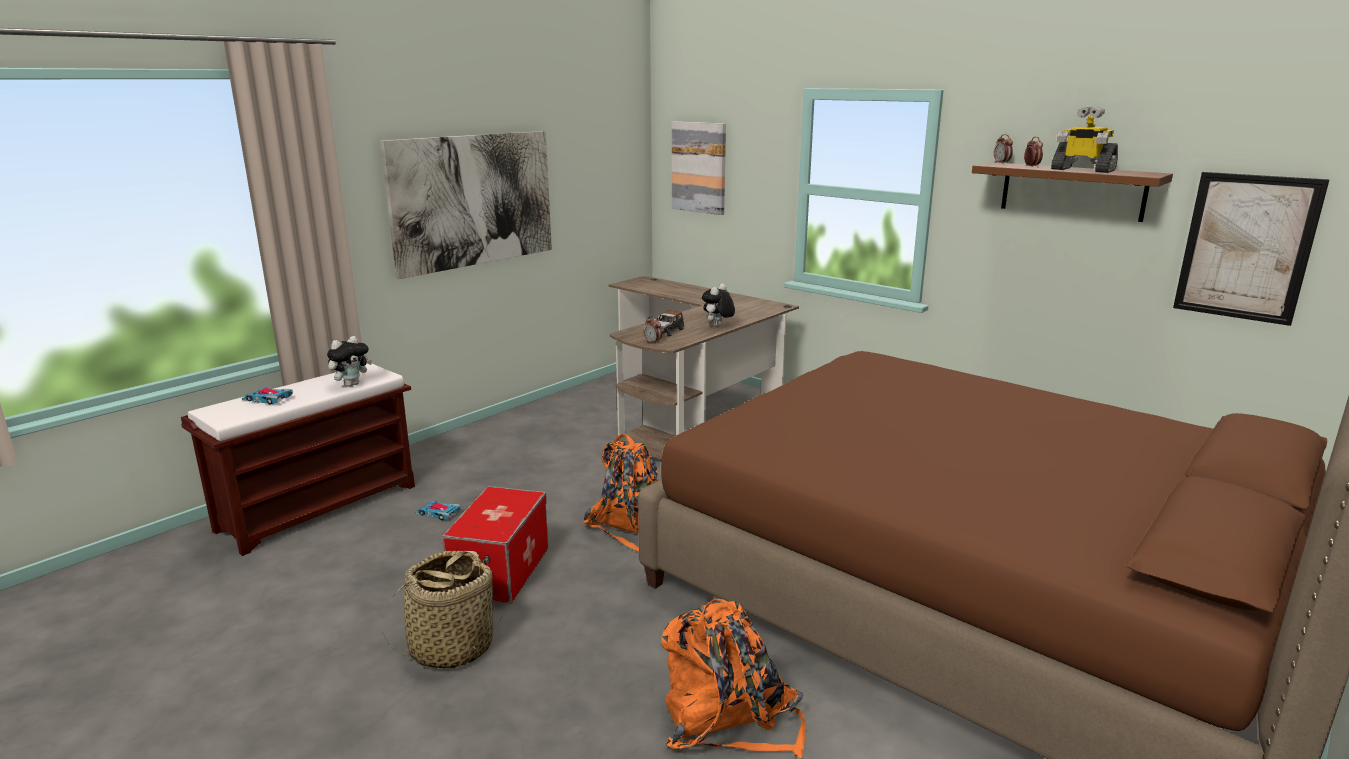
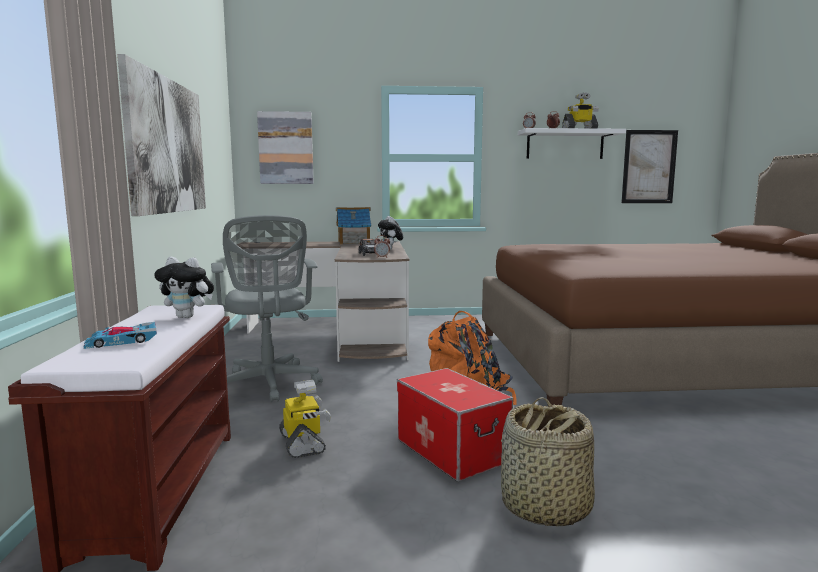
camera: 45 degrees left, 10 degrees down
plush toy [327,336,372,387] -> plush toy turned 105 degrees clockwise [154,257,214,318]
toy car [415,501,461,520] -> toy robot [279,380,331,458]
orange backpack [661,599,805,758] -> none
brown shelf [972,162,1173,222] -> white shelf [518,128,626,159]
none -> grey office chair [211,215,323,402]
none -> toy house [336,207,371,245]

